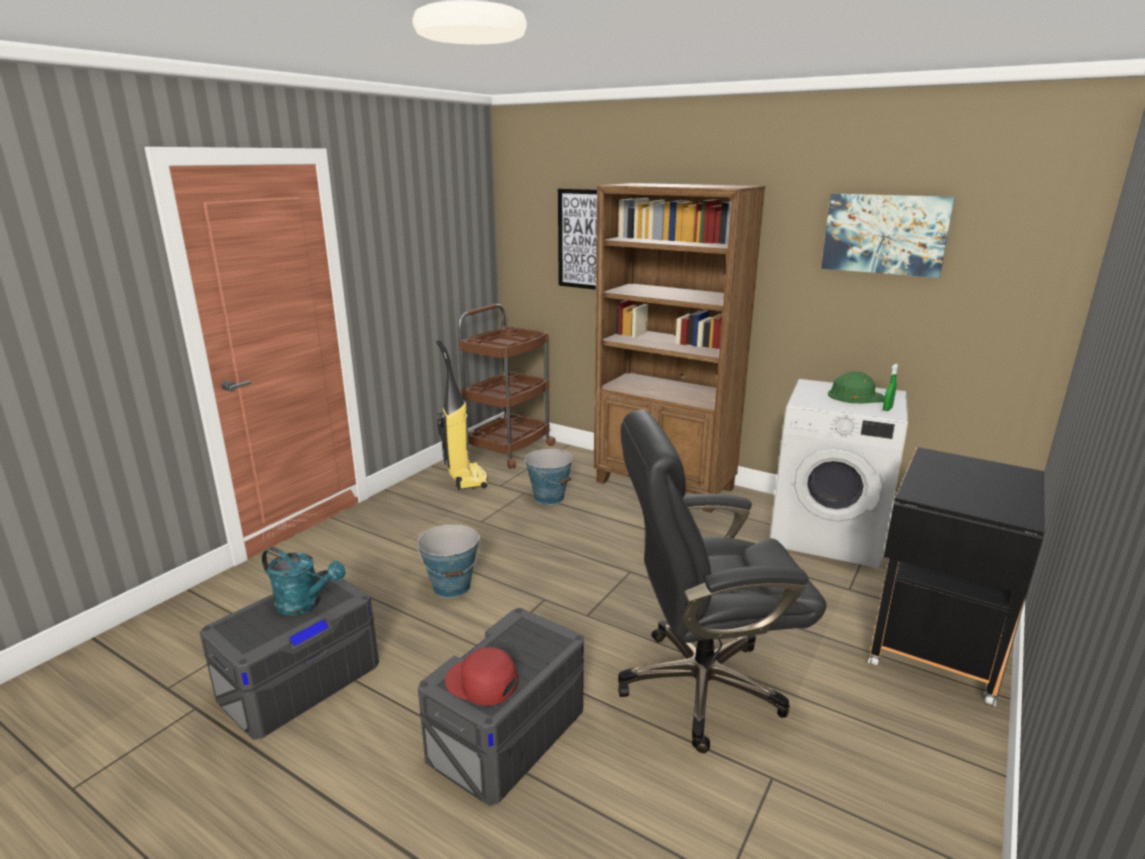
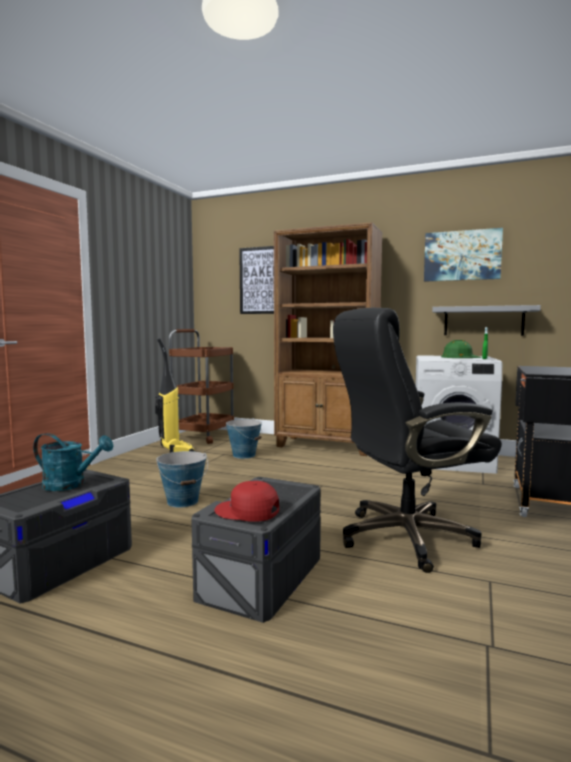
camera: 10 degrees left, 15 degrees down
none -> grey shelf [432,305,541,336]

